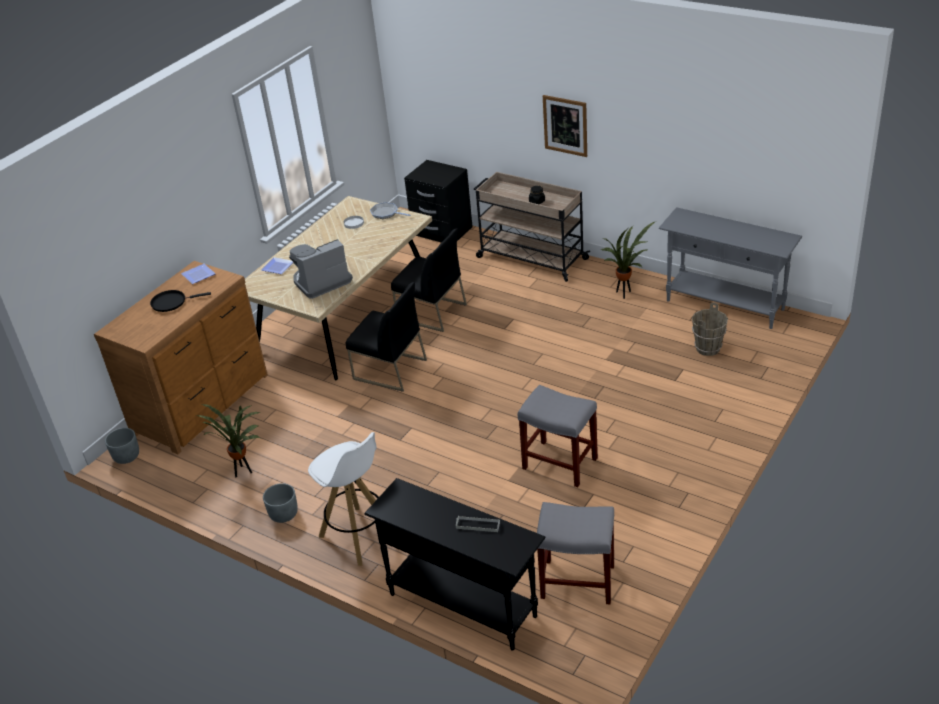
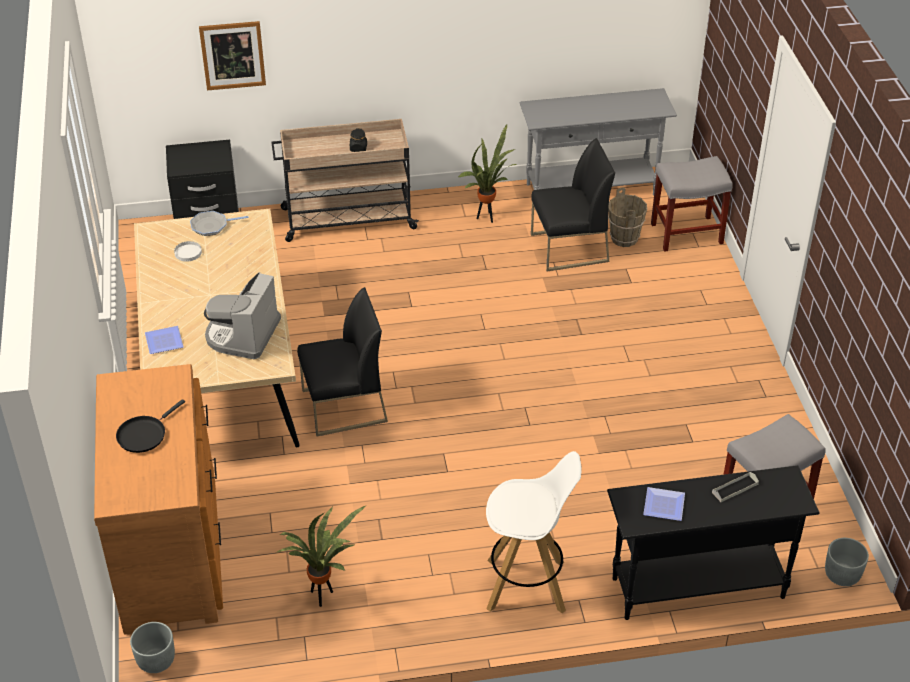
camera: 45 degrees left, 5 degrees up
plate [181,264,216,284] -> plate moved to [643,487,685,521]
grey planter [263,483,298,523] -> grey planter moved to [825,538,869,586]
black chair [391,229,467,332] -> black chair moved to [531,138,615,271]
grey stool [518,385,598,487] -> grey stool moved to [651,156,733,252]
picture [543,95,587,157] -> picture moved to [199,21,266,90]

